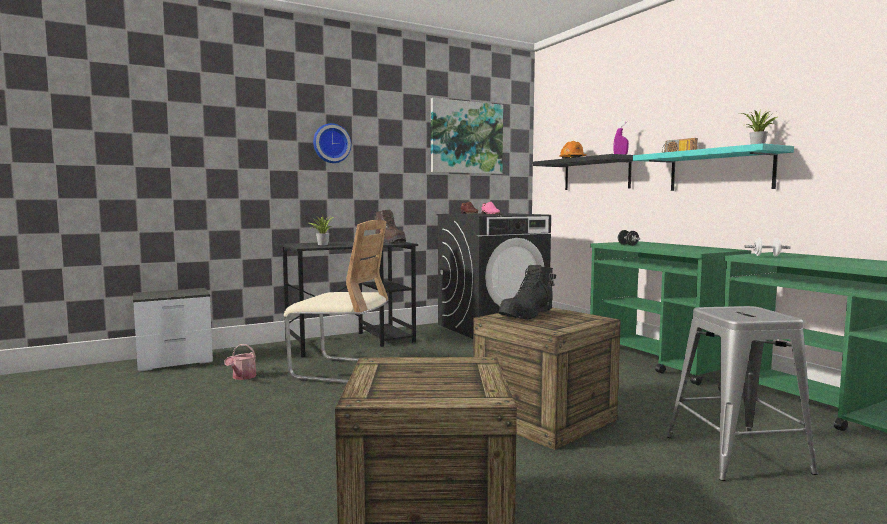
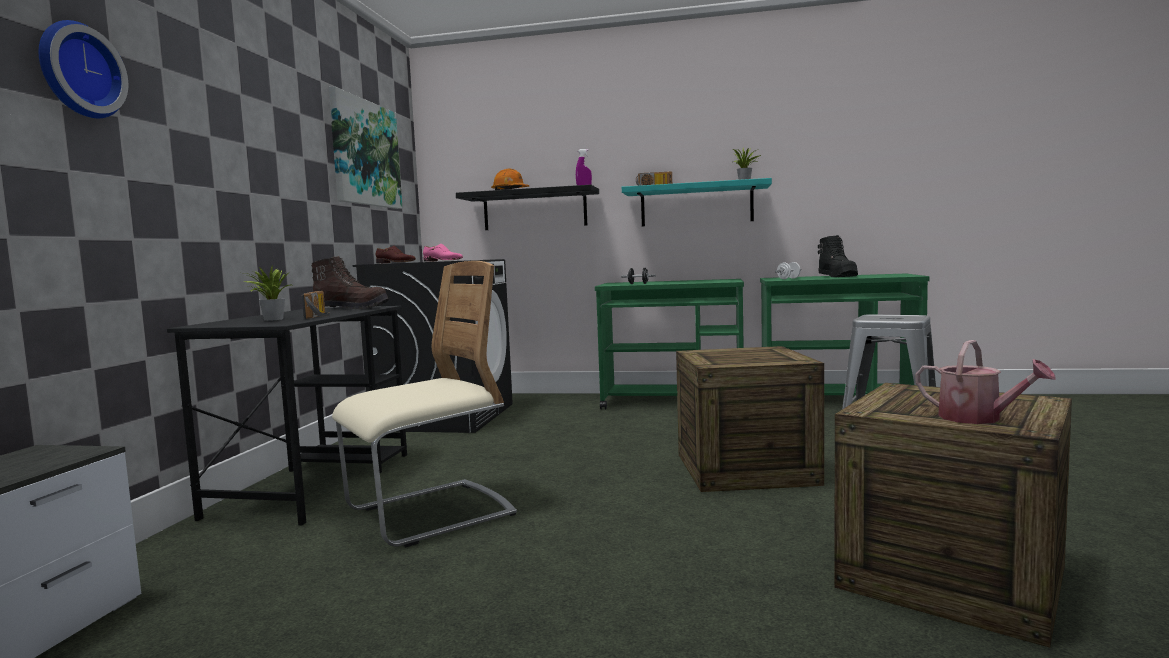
camera: 50 degrees left, 0 degrees up
watering can [224,344,256,380] -> watering can moved to [915,340,1056,424]
wall clock [313,123,351,163] -> wall clock moved to [39,20,128,118]
black boot [498,265,556,320] -> black boot moved to [818,235,858,277]
none -> radio [302,291,330,318]

